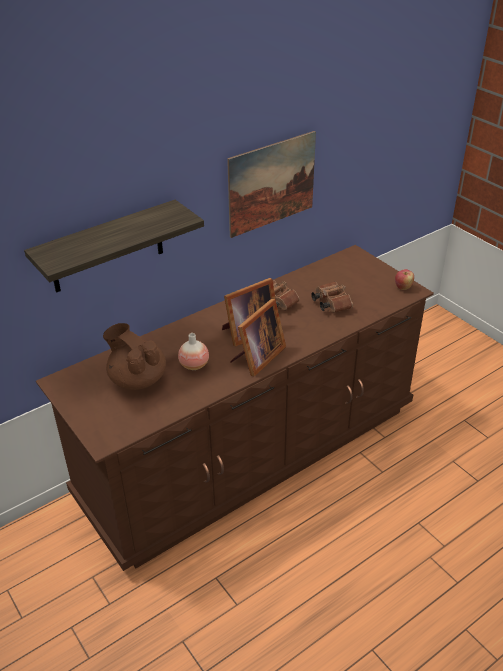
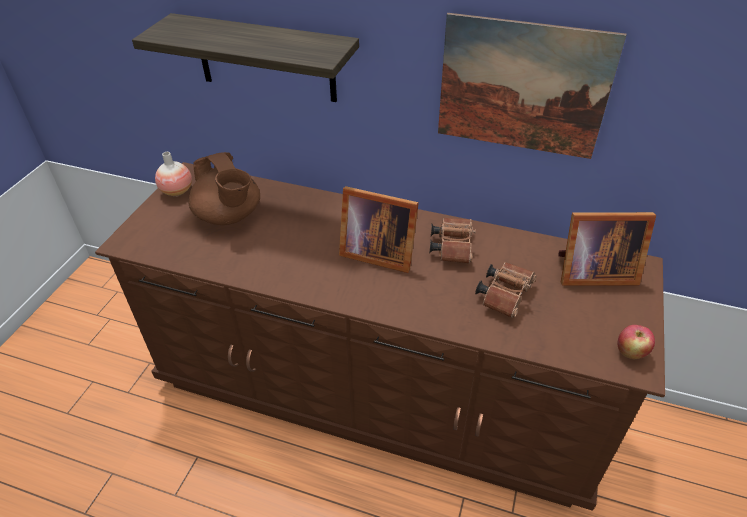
camera: 55 degrees right, 5 degrees up
brown teapot [103,323,166,390] -> brown teapot turned 135 degrees clockwise [189,152,260,225]
vase [178,333,209,370] -> vase moved to [155,152,192,196]
picture frame [231,299,286,376] -> picture frame moved to [558,212,656,286]

